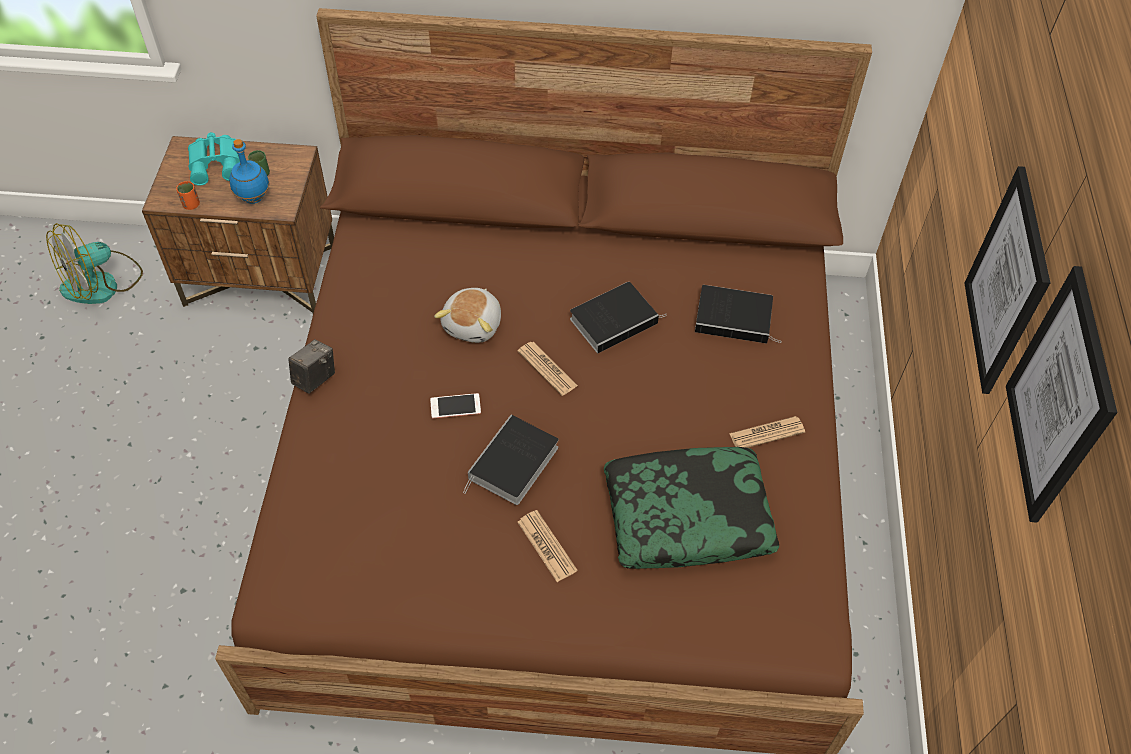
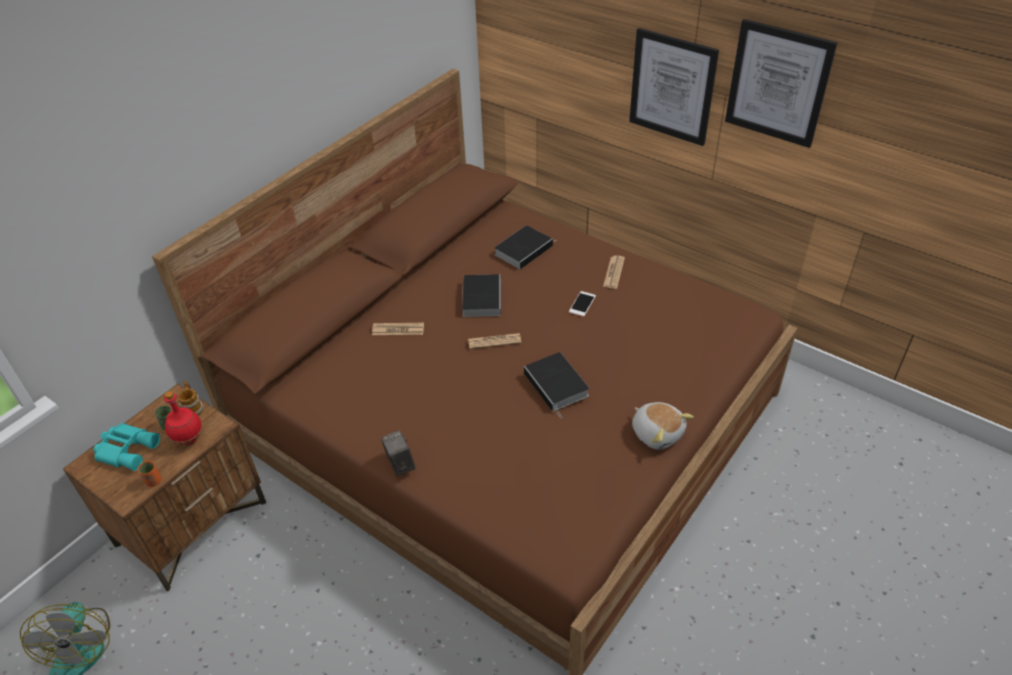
camera: 55 degrees left, 10 degrees down
blue bottle [229,139,270,204] -> red bottle [164,391,202,445]
phone [430,393,481,418] -> phone moved to [569,291,596,317]
plush toy [434,288,501,343] -> plush toy moved to [632,402,694,450]
newspaper [518,510,577,582] -> newspaper moved to [372,323,424,335]
pillow [604,447,779,569] -> none
none -> mug [177,381,203,415]

